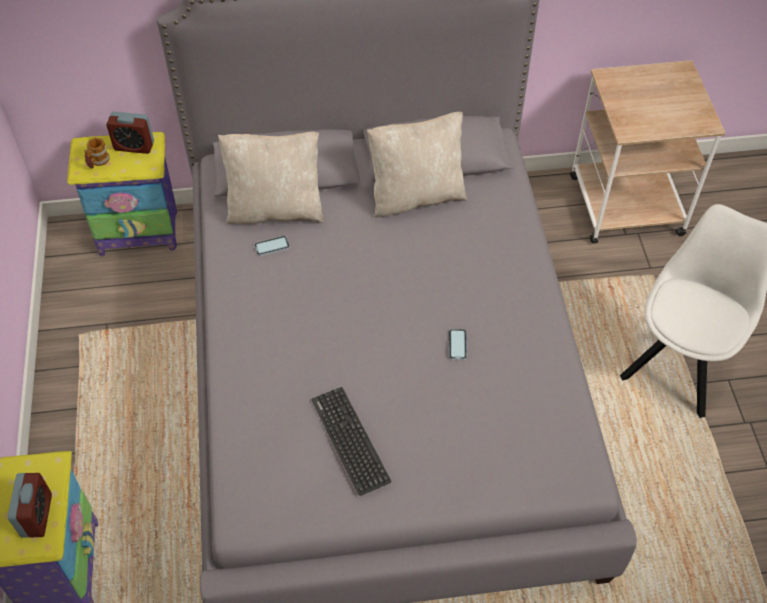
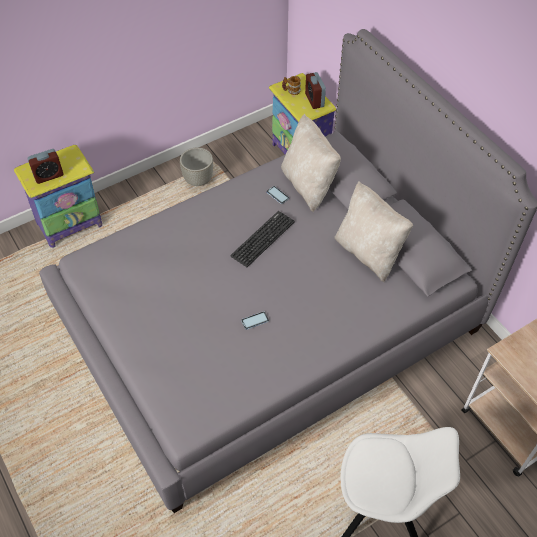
camera: 65 degrees right, 0 degrees up
keyboard [312,387,391,496] -> keyboard moved to [230,211,295,267]
none -> grey planter [180,147,213,186]

